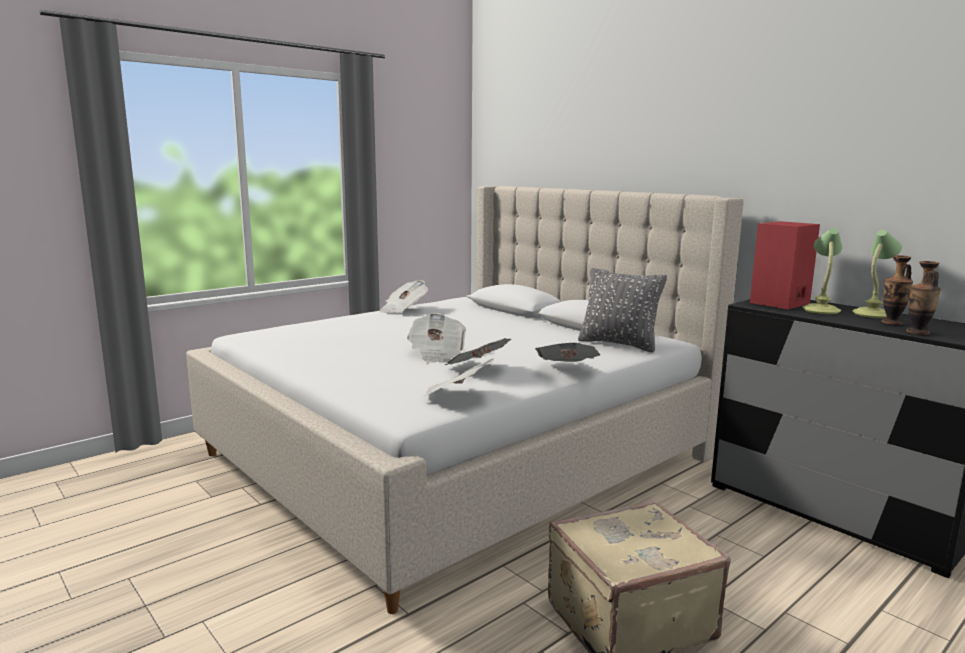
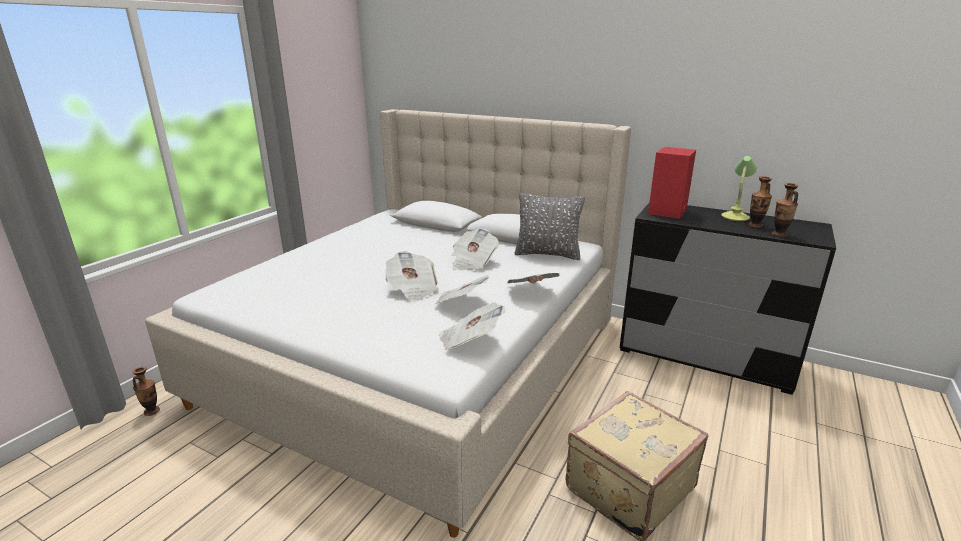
camera: 20 degrees left, 10 degrees up
newspaper [379,280,428,313] -> newspaper moved to [452,228,499,270]
table lamp [802,228,842,314] -> none
none -> vase [133,367,160,416]

